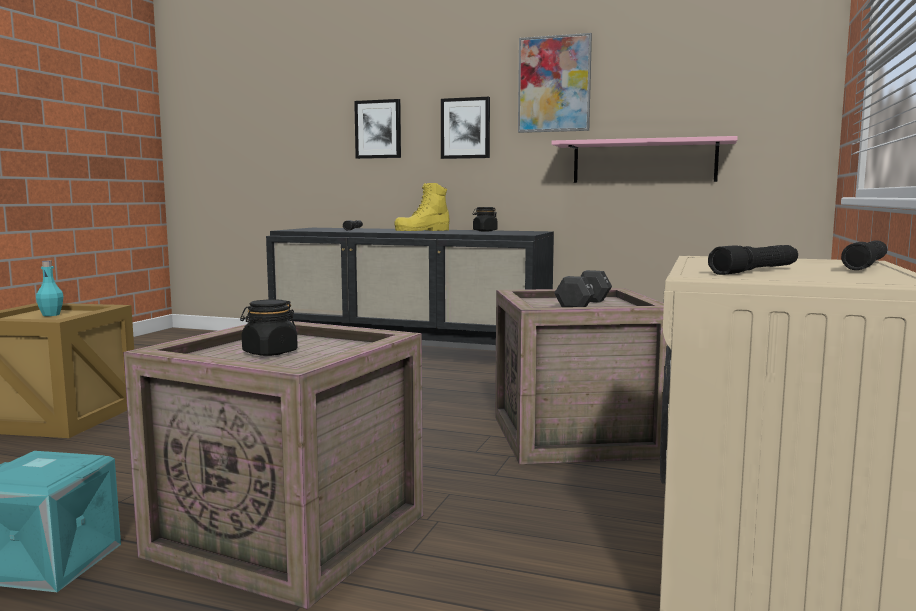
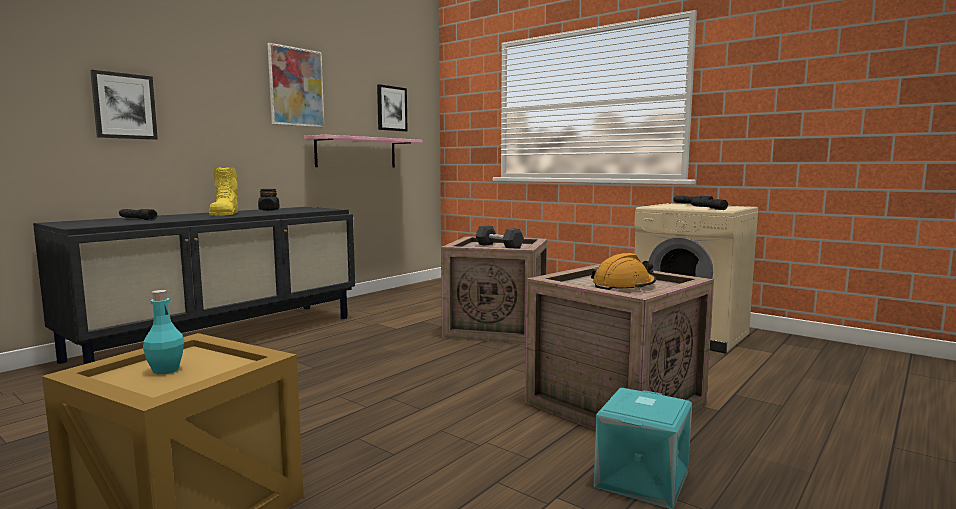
camera: 70 degrees left, 0 degrees up
black jar [240,299,298,356] -> orange hard hat [591,253,656,290]
picture [441,97,490,159] -> picture moved to [377,84,408,132]

